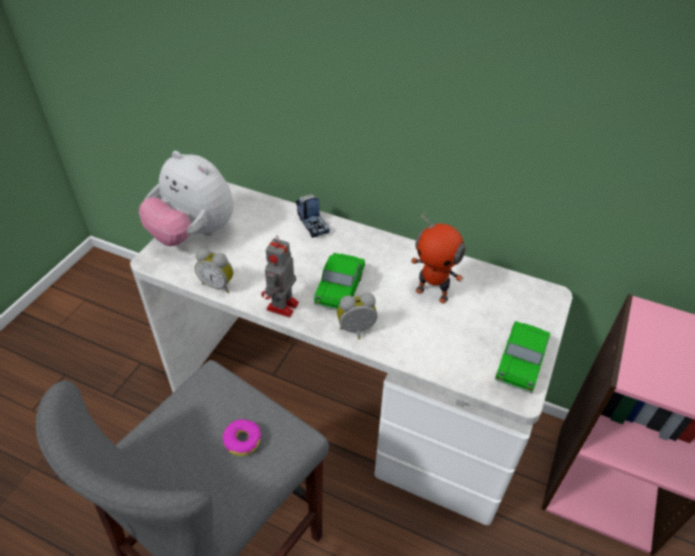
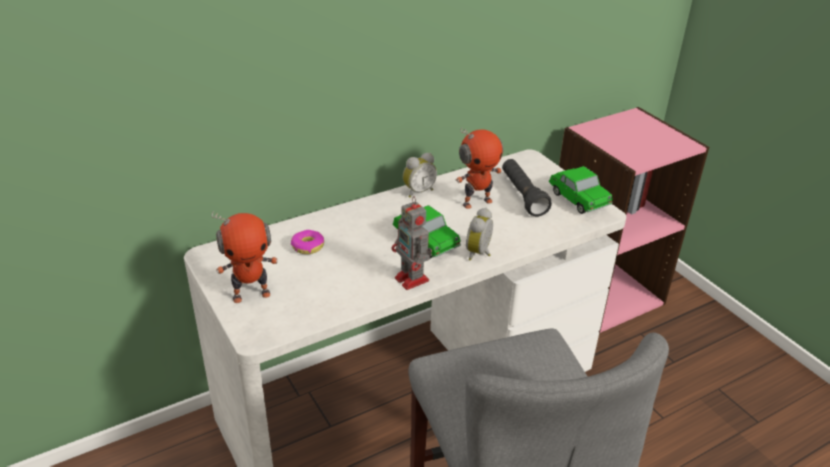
camera: 55 degrees left, 10 degrees down
plush toy [139,151,234,246] -> toy robot [212,211,278,303]
alarm clock [195,248,233,293] -> alarm clock moved to [403,153,437,198]
donut [222,419,262,456] -> donut moved to [291,230,324,254]
toy truck [296,194,330,238] -> none
none -> black flashlight [502,159,552,216]

